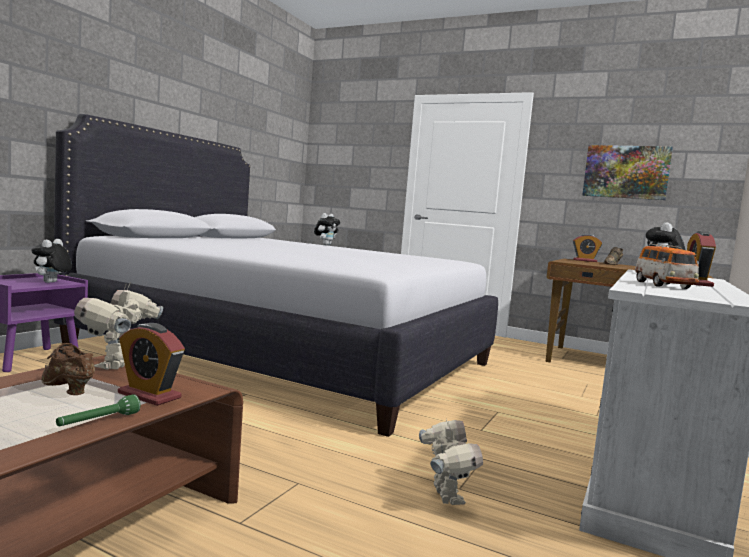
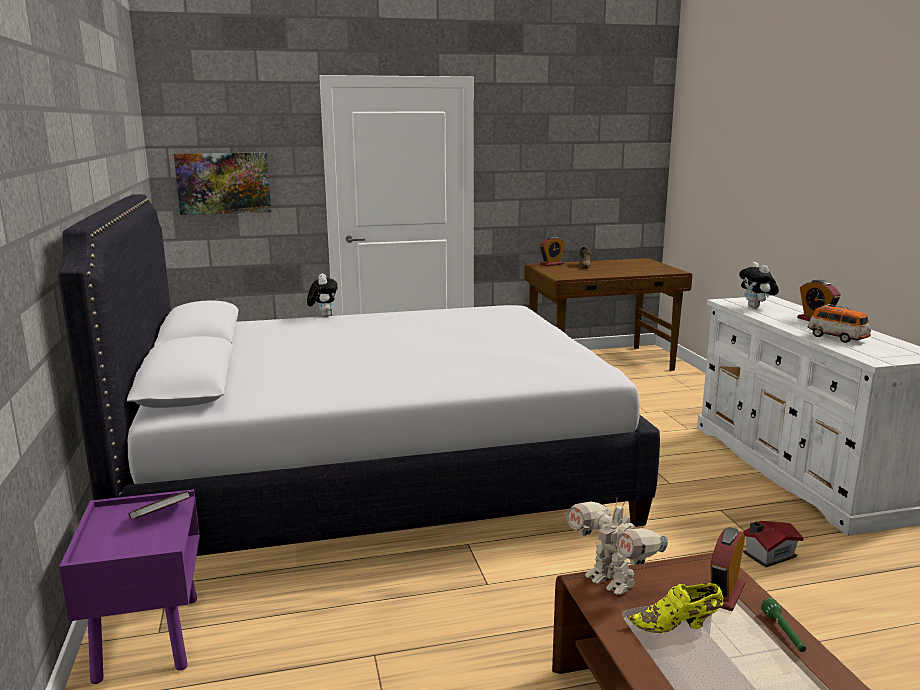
camera: 40 degrees left, 10 degrees up
plush toy [31,239,72,283] -> book [129,491,191,520]
brown shoe [42,343,95,395] -> yellow shoe [627,583,723,633]
alarm clock [118,323,185,406] -> alarm clock turned 135 degrees clockwise [710,527,745,611]
toy robot [419,419,483,505] -> toy house [743,521,804,567]
picture [582,145,673,200] -> picture moved to [174,152,271,215]

